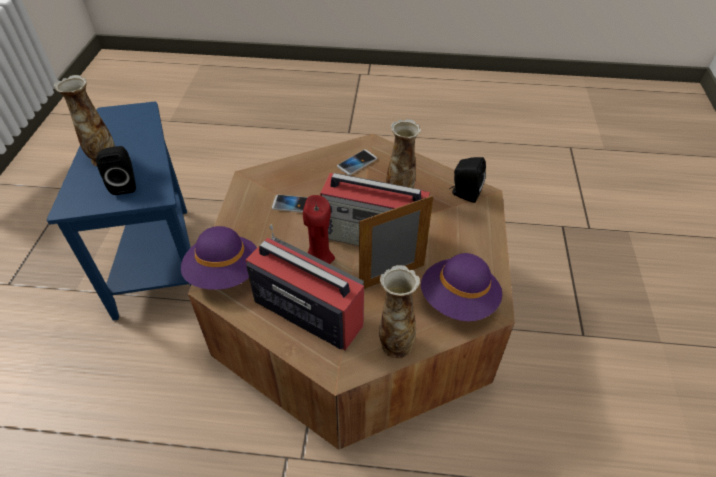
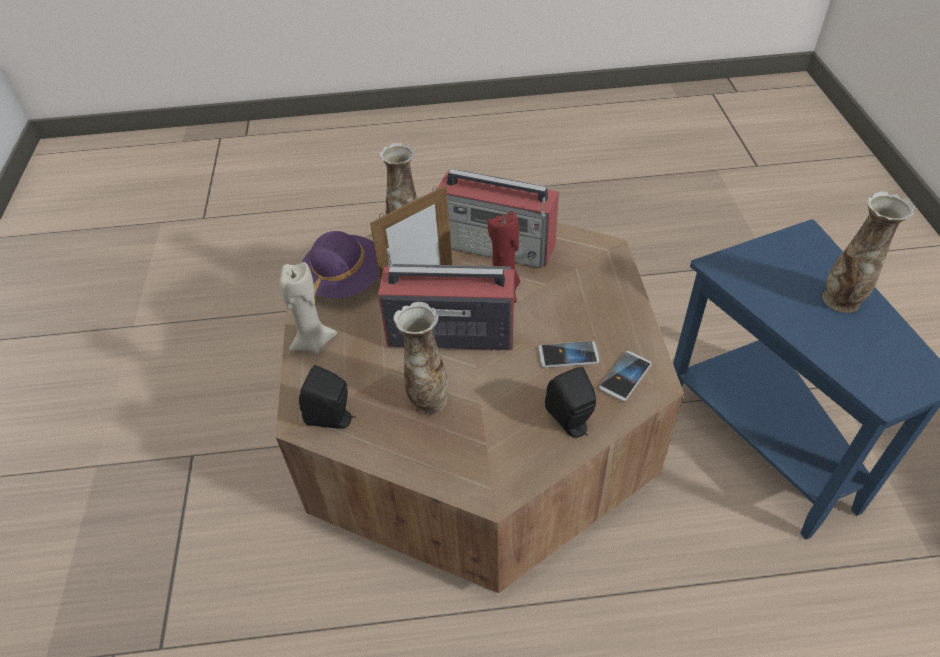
camera: 170 degrees right, 0 degrees up
black speaker [96,146,136,195] -> black speaker moved to [545,367,596,438]
purple hat [181,226,257,290] -> none
phone [337,150,377,175] -> phone moved to [599,351,652,401]
none -> beige candle [280,262,337,355]

